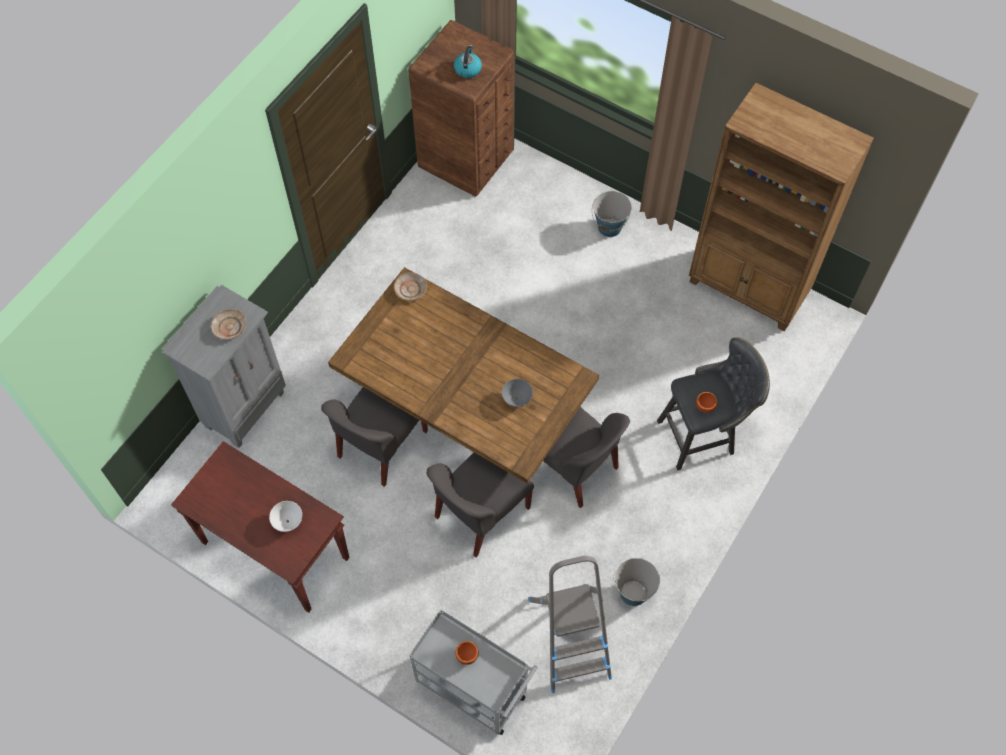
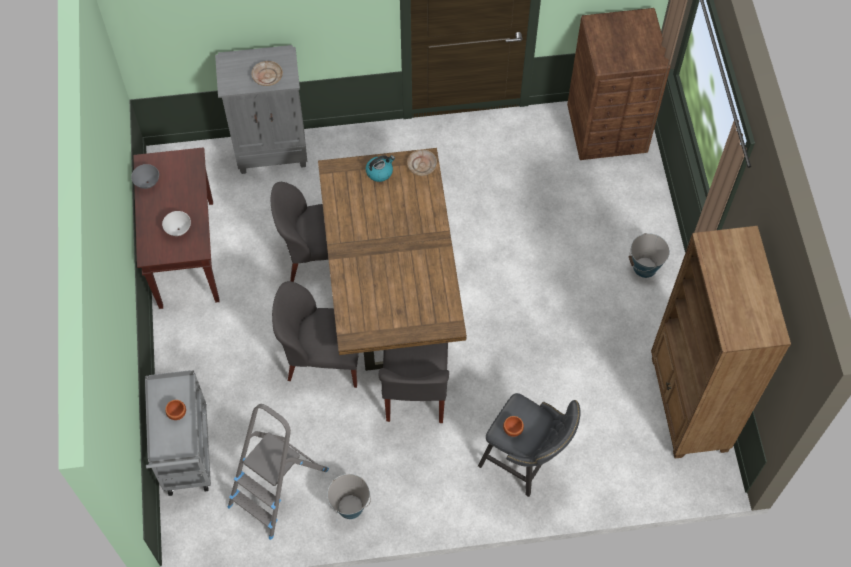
camera: 50 degrees right, 0 degrees up
kettle [454,45,482,78] -> kettle moved to [366,155,395,182]
grey bowl [502,379,533,407] -> grey bowl moved to [131,164,159,189]

